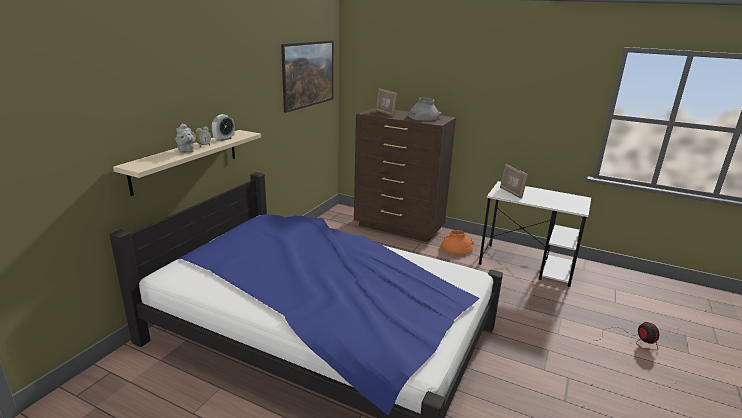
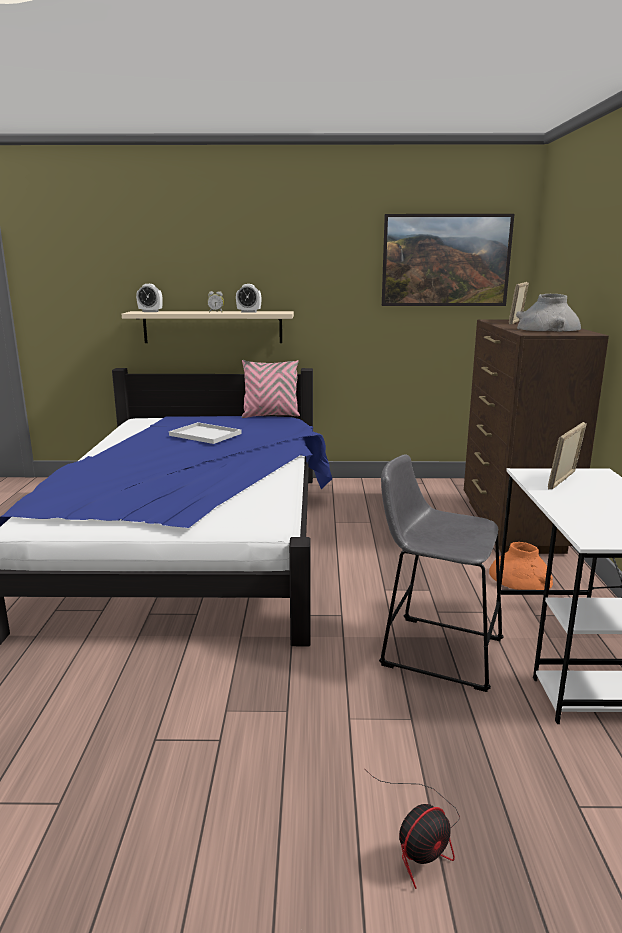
camera: 65 degrees right, 5 degrees down
grey teapot [176,123,196,153] -> none
none -> alarm clock [136,284,163,312]
none -> white tray [169,422,242,444]
none -> pink pillow [242,360,300,418]
none -> grey stool [379,454,504,692]

